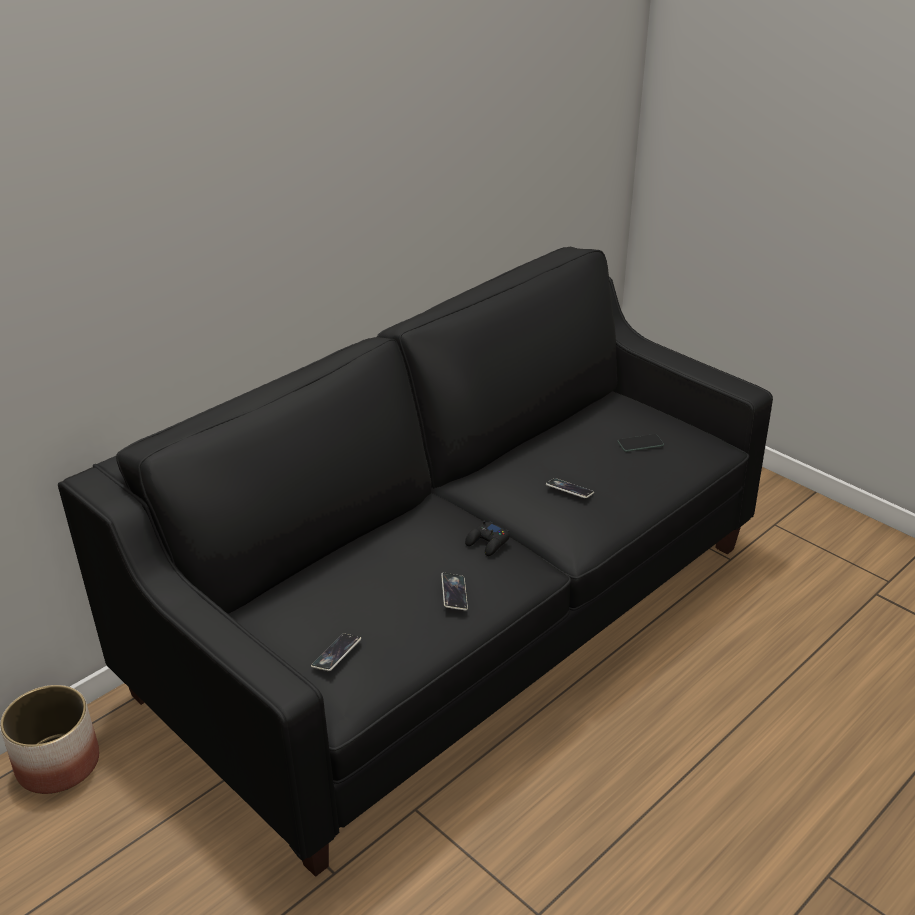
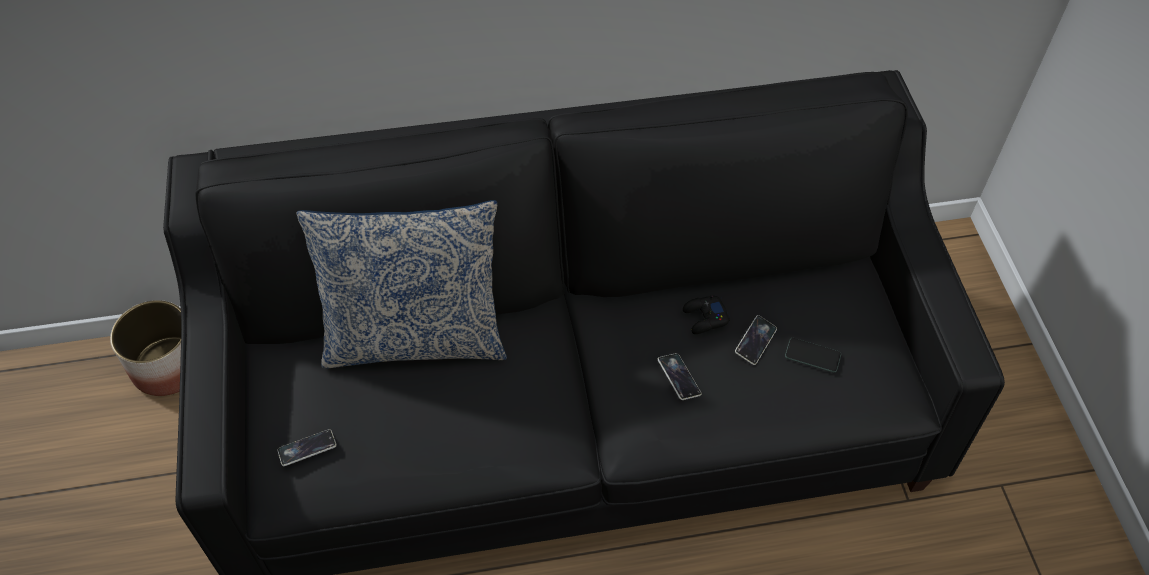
camera: 35 degrees right, 20 degrees up
phone [441,573,468,610] -> phone moved to [735,315,777,365]
black game controller [465,520,510,556] -> black game controller moved to [683,295,730,334]
none -> pillow [297,200,507,369]

